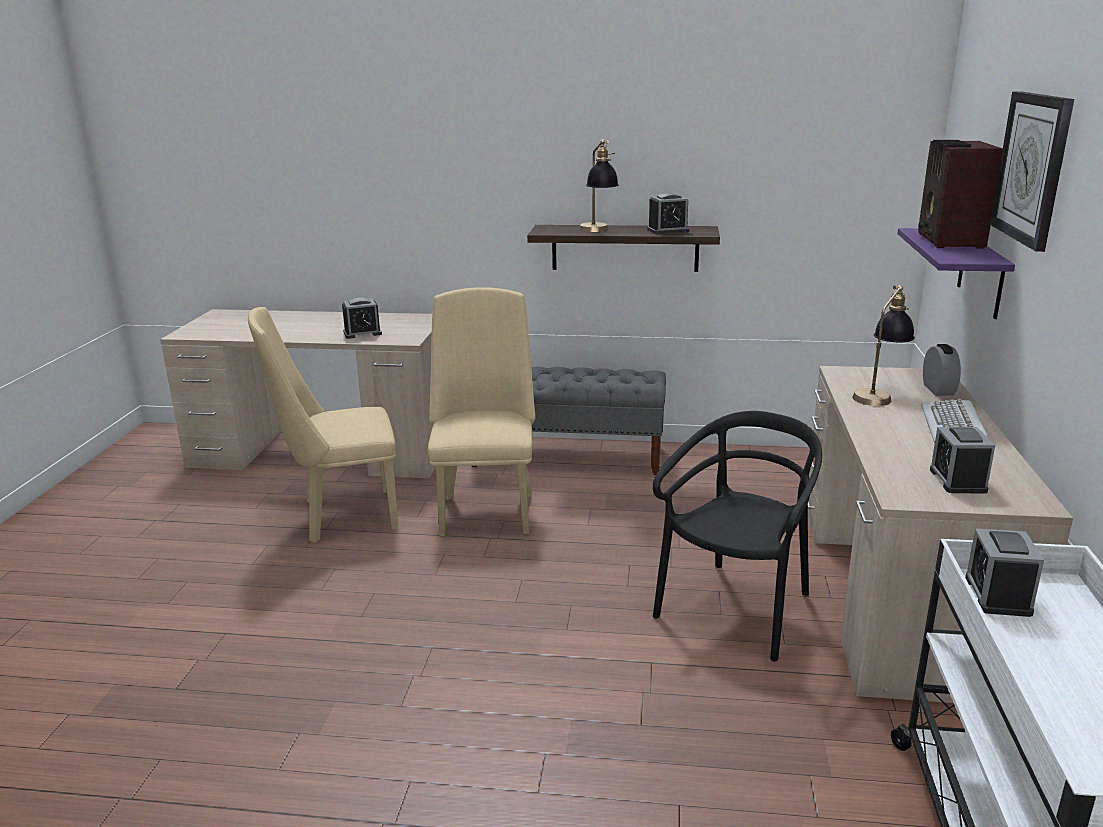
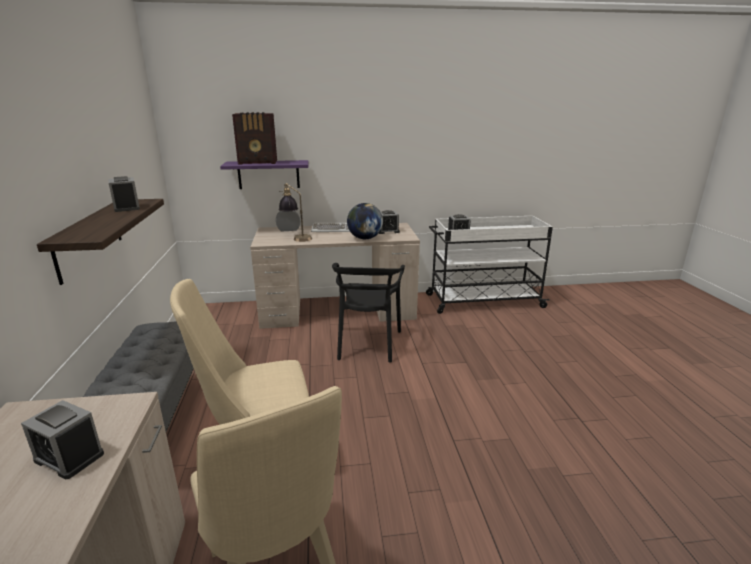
camera: 105 degrees left, 0 degrees up
alarm clock [342,298,382,339] -> alarm clock turned 150 degrees clockwise [21,400,104,479]
table lamp [579,139,619,232] -> none
black chair [653,411,822,662] -> black chair turned 105 degrees counterclockwise [332,263,405,363]
wall clock [990,91,1074,252] -> none
none -> globe [347,203,383,239]

